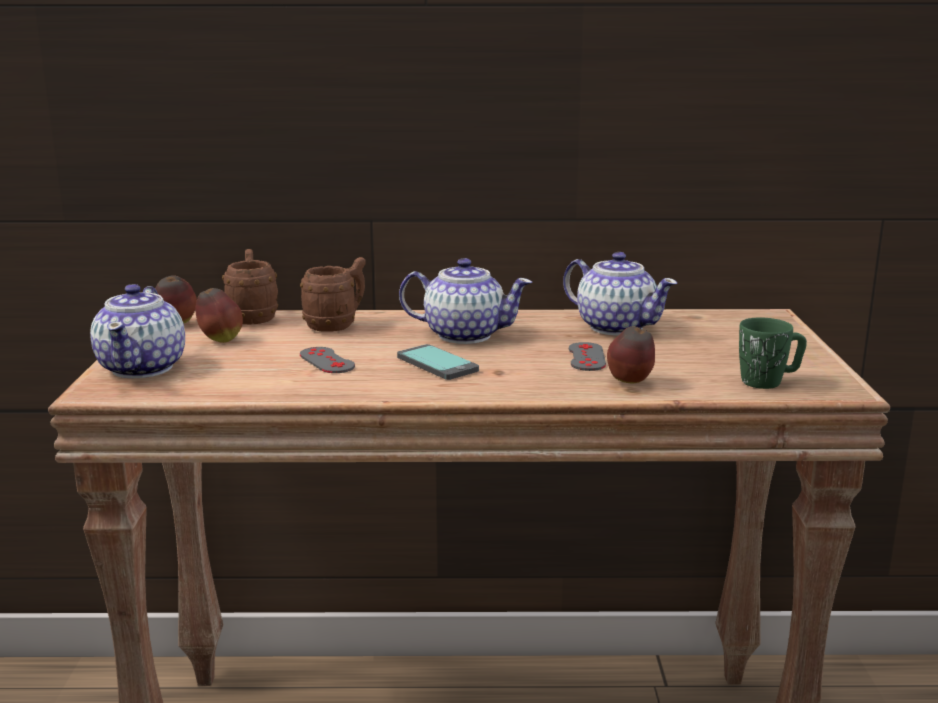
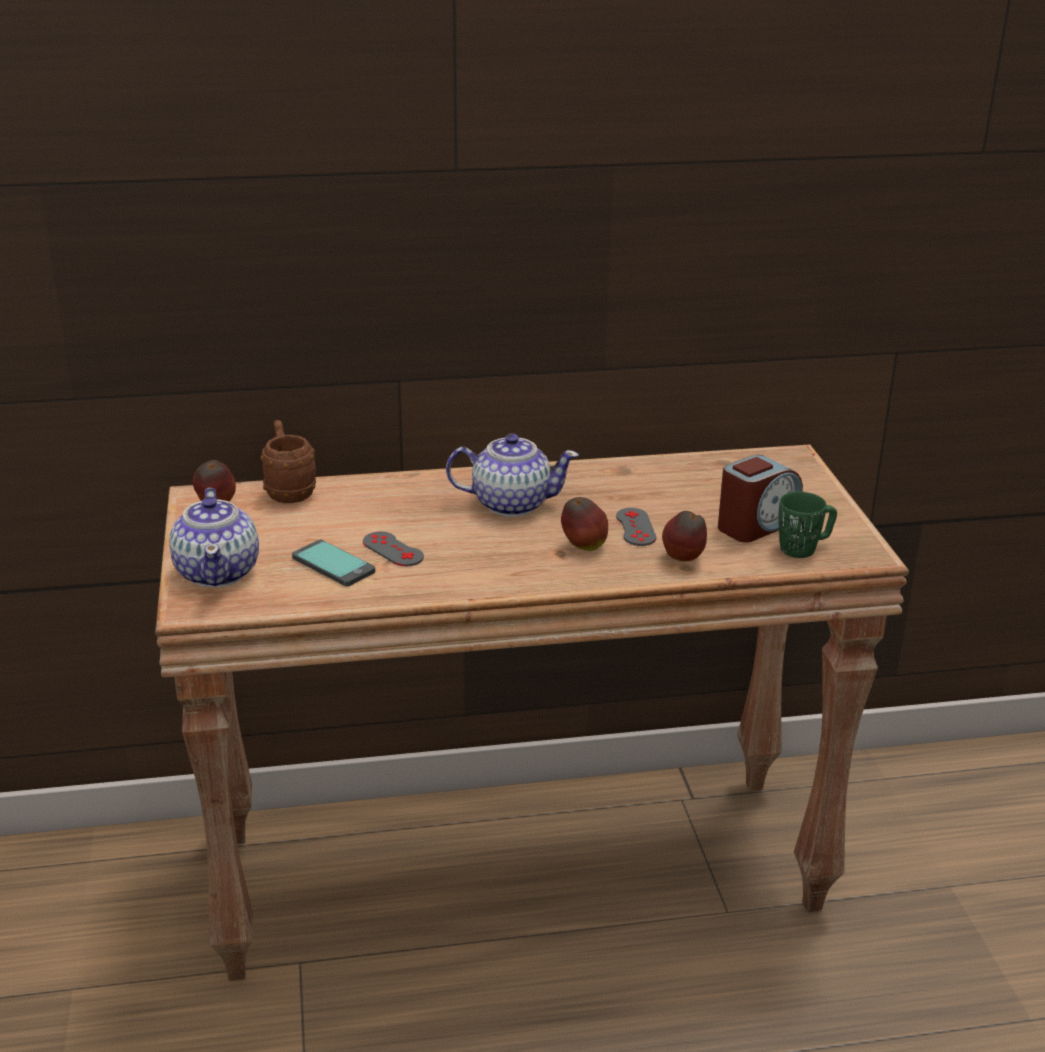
camera: 10 degrees left, 10 degrees up
apple [195,288,243,343] -> apple moved to [561,497,608,551]
brown mug [300,257,366,332] -> none
phone [397,344,479,380] -> phone moved to [292,540,375,586]
teapot [563,252,677,336] -> none
none -> alarm clock [718,454,803,543]

